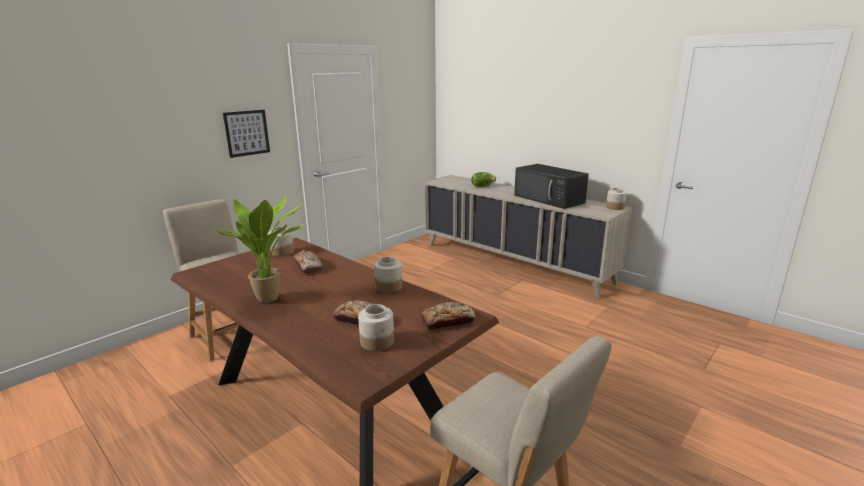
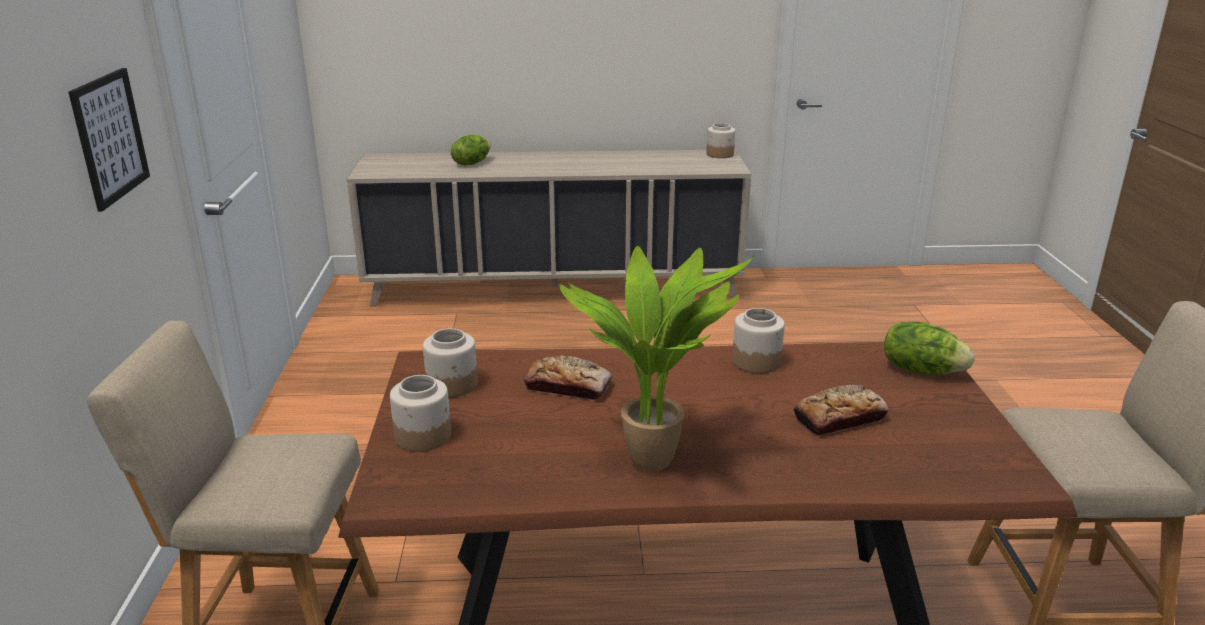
camera: 45 degrees left, 5 degrees up
jar [358,304,394,351] -> jar moved to [390,375,451,452]
bread [421,302,475,330] -> lettuce [884,322,975,375]
black microwave [514,164,589,209] -> none

